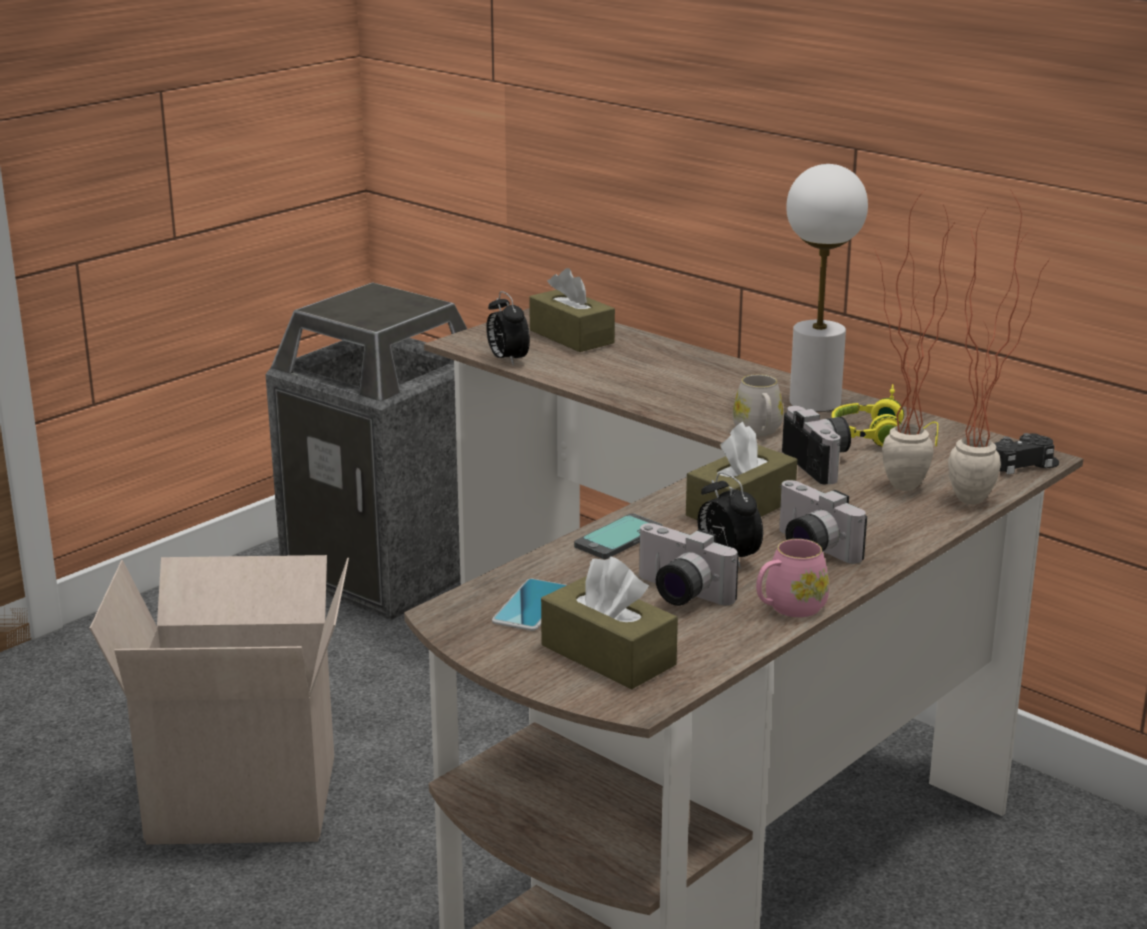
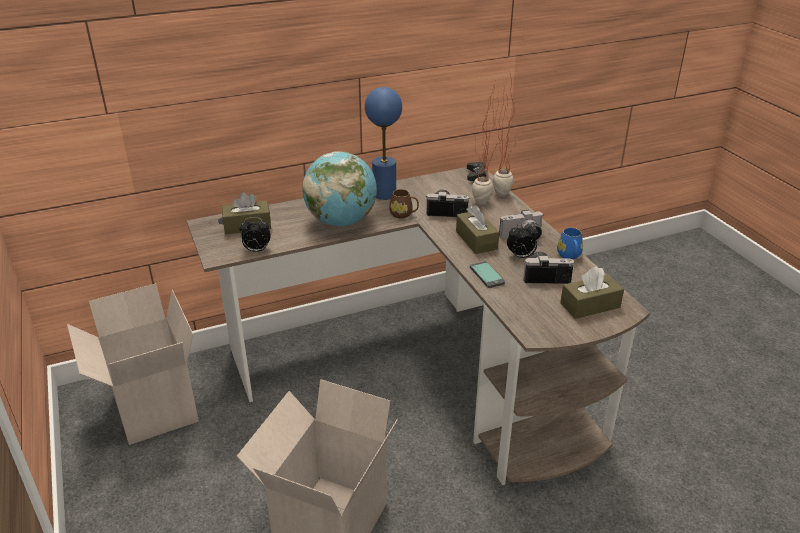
camera: 65 degrees left, 10 degrees up
trash can [265,282,467,620] -> cardboard box [67,283,199,445]
phone [492,579,567,631] -> none
camera [637,523,739,606] -> camera turned 150 degrees counterclockwise [523,252,574,284]
white mug [733,374,783,436] -> brown mug [389,189,419,218]
pink mug [756,539,829,617] -> blue mug [557,228,583,259]
white table lamp [786,164,868,412] -> blue table lamp [365,87,402,200]
yellow headphones [831,384,938,447] -> none
none -> globe [302,151,377,226]

